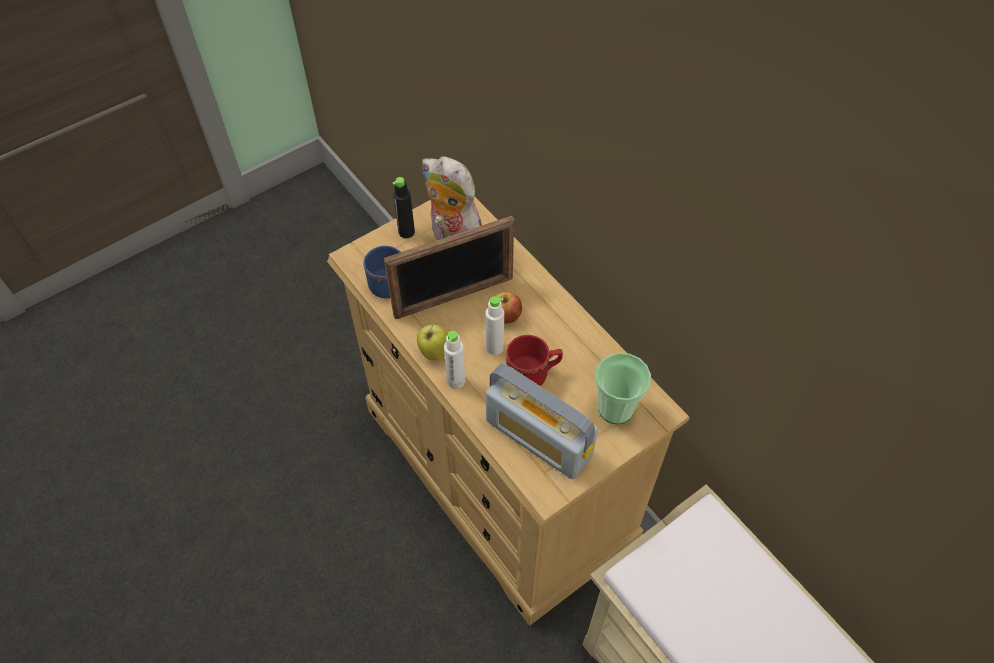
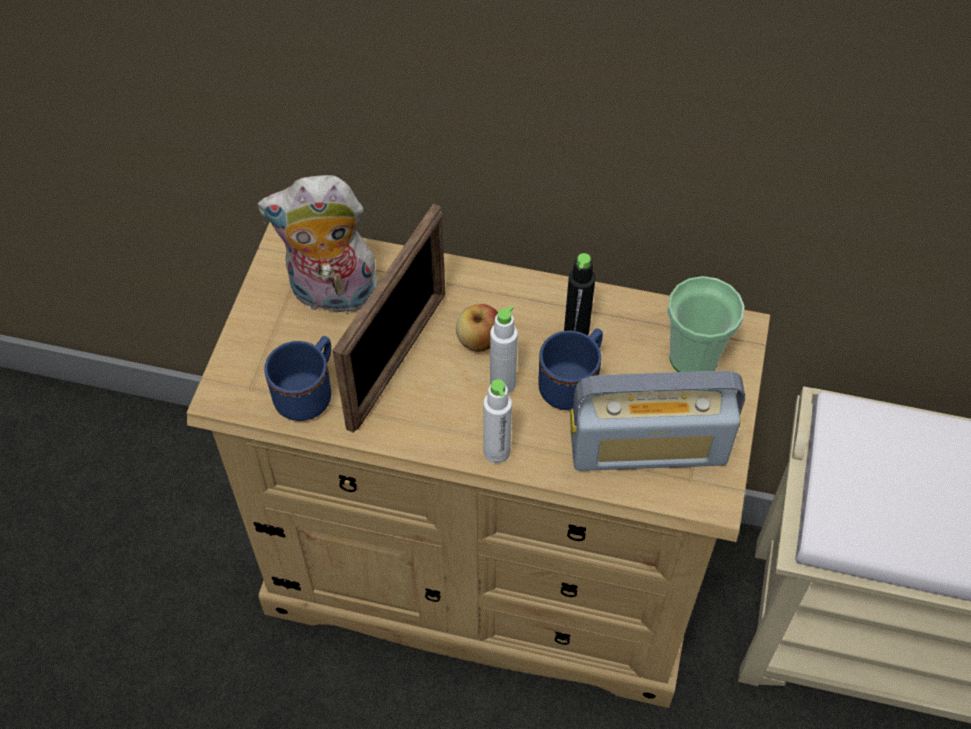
camera: 40 degrees left, 0 degrees up
black bottle [393,177,415,238] -> black bottle moved to [564,253,596,335]
apple [417,324,448,360] -> none
red mug [506,335,563,386] -> blue mug [538,328,603,410]

